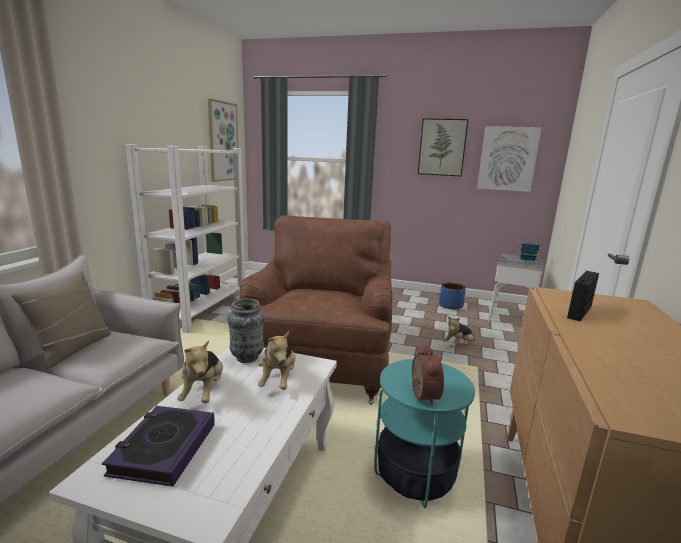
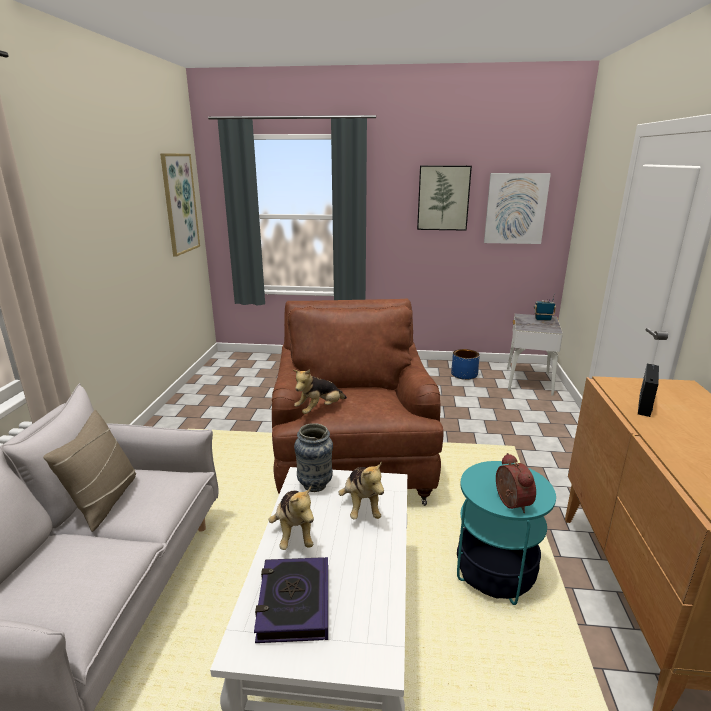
camera: 10 degrees left, 5 degrees up
white bookcase [125,144,245,333] -> none
plush toy [442,317,475,347] -> plush toy moved to [293,369,347,414]

